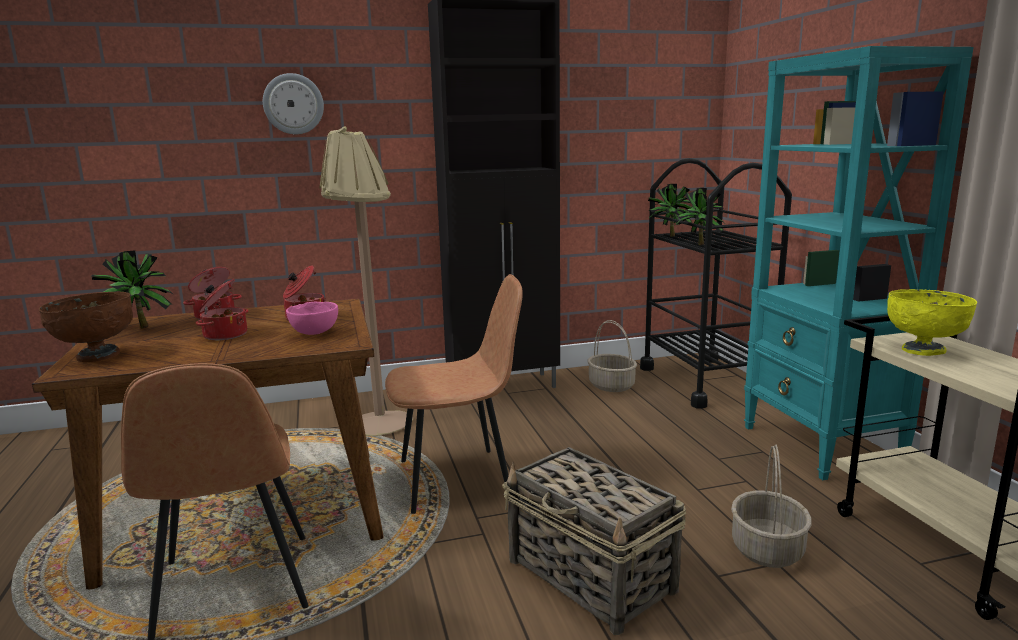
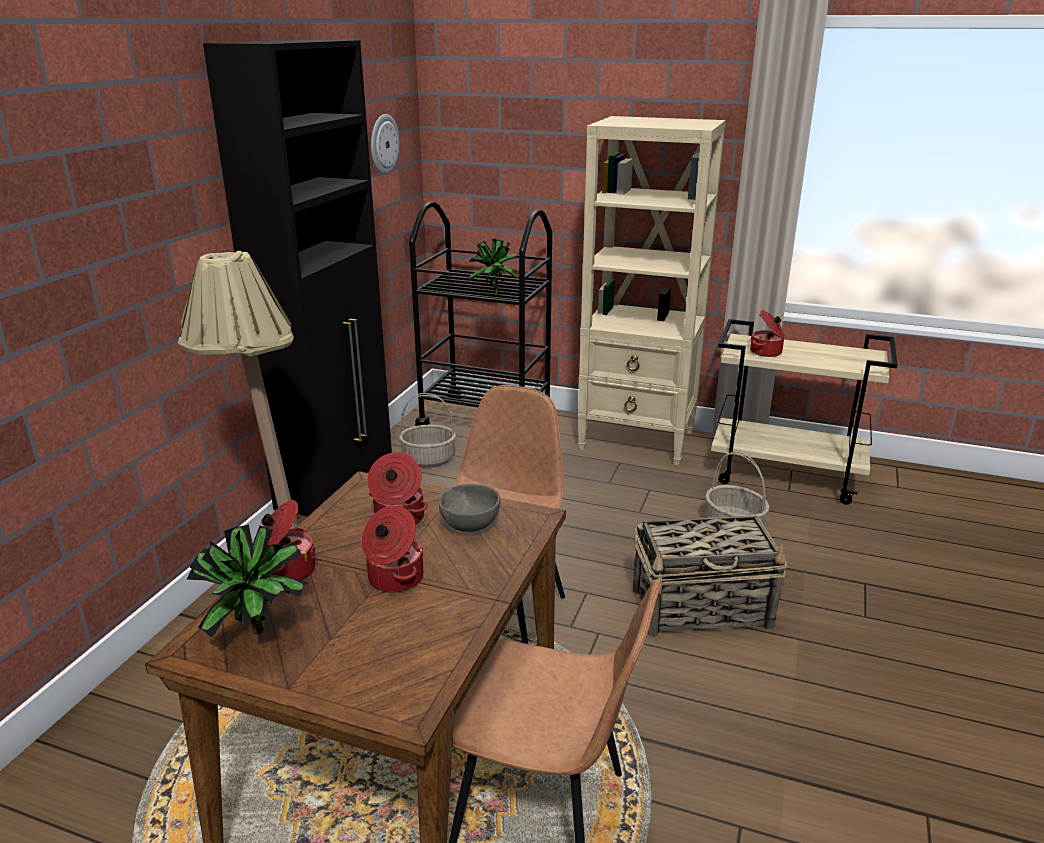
camera: 55 degrees left, 10 degrees up
brown bowl [39,292,133,362] -> none
wall clock [263,73,324,134] -> wall clock moved to [371,114,400,174]
pink bowl [286,302,338,335] -> grey bowl [439,484,500,532]
potted plant [648,184,693,237] -> none
turquoise bookcase [744,46,974,480] -> beige bookcase [578,116,726,466]
yellow bowl [887,289,977,356] -> cooking pot [750,310,785,357]

